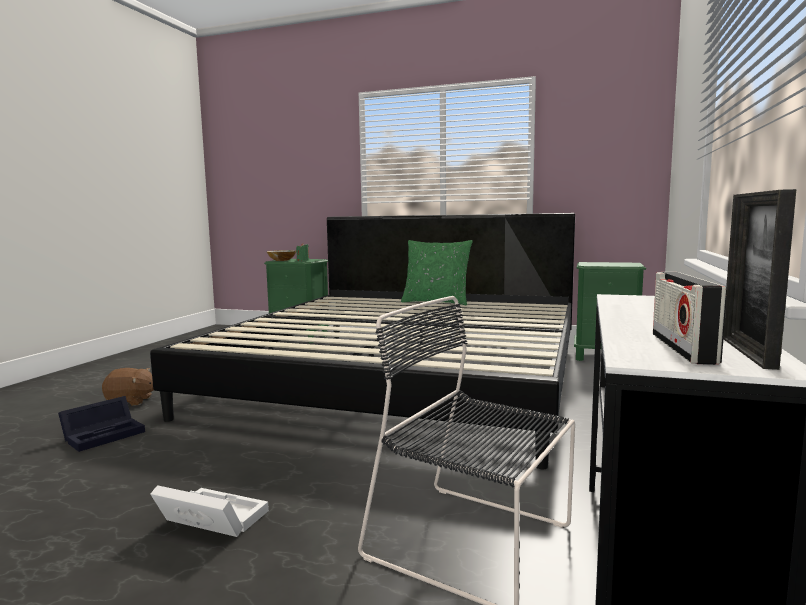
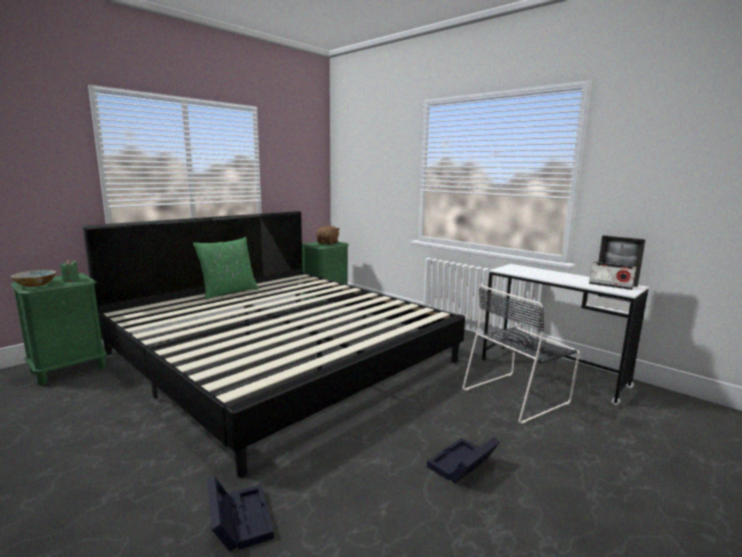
camera: 65 degrees left, 5 degrees up
brown plush toy [102,368,154,406] -> brown plush toy moved to [316,226,340,245]
white storage box [150,485,269,537] -> black storage box [427,437,500,484]

